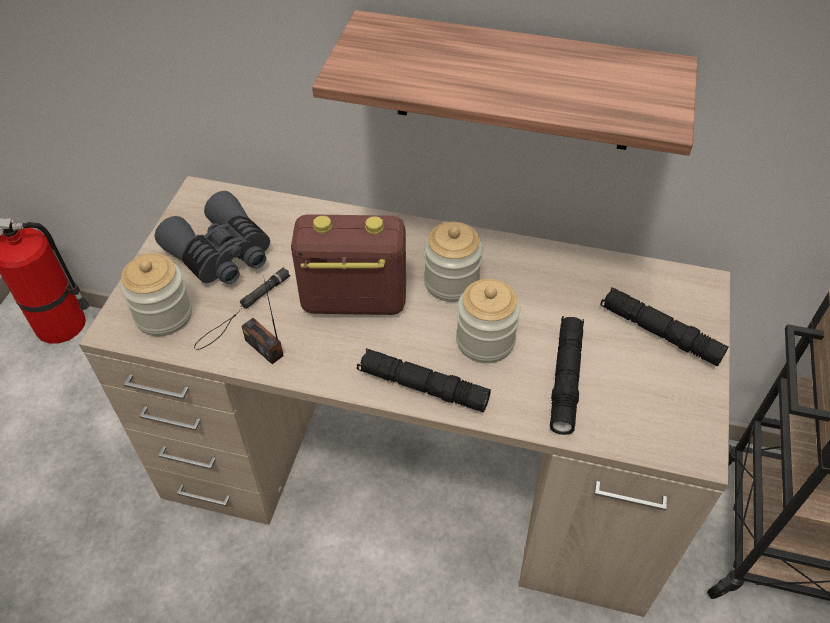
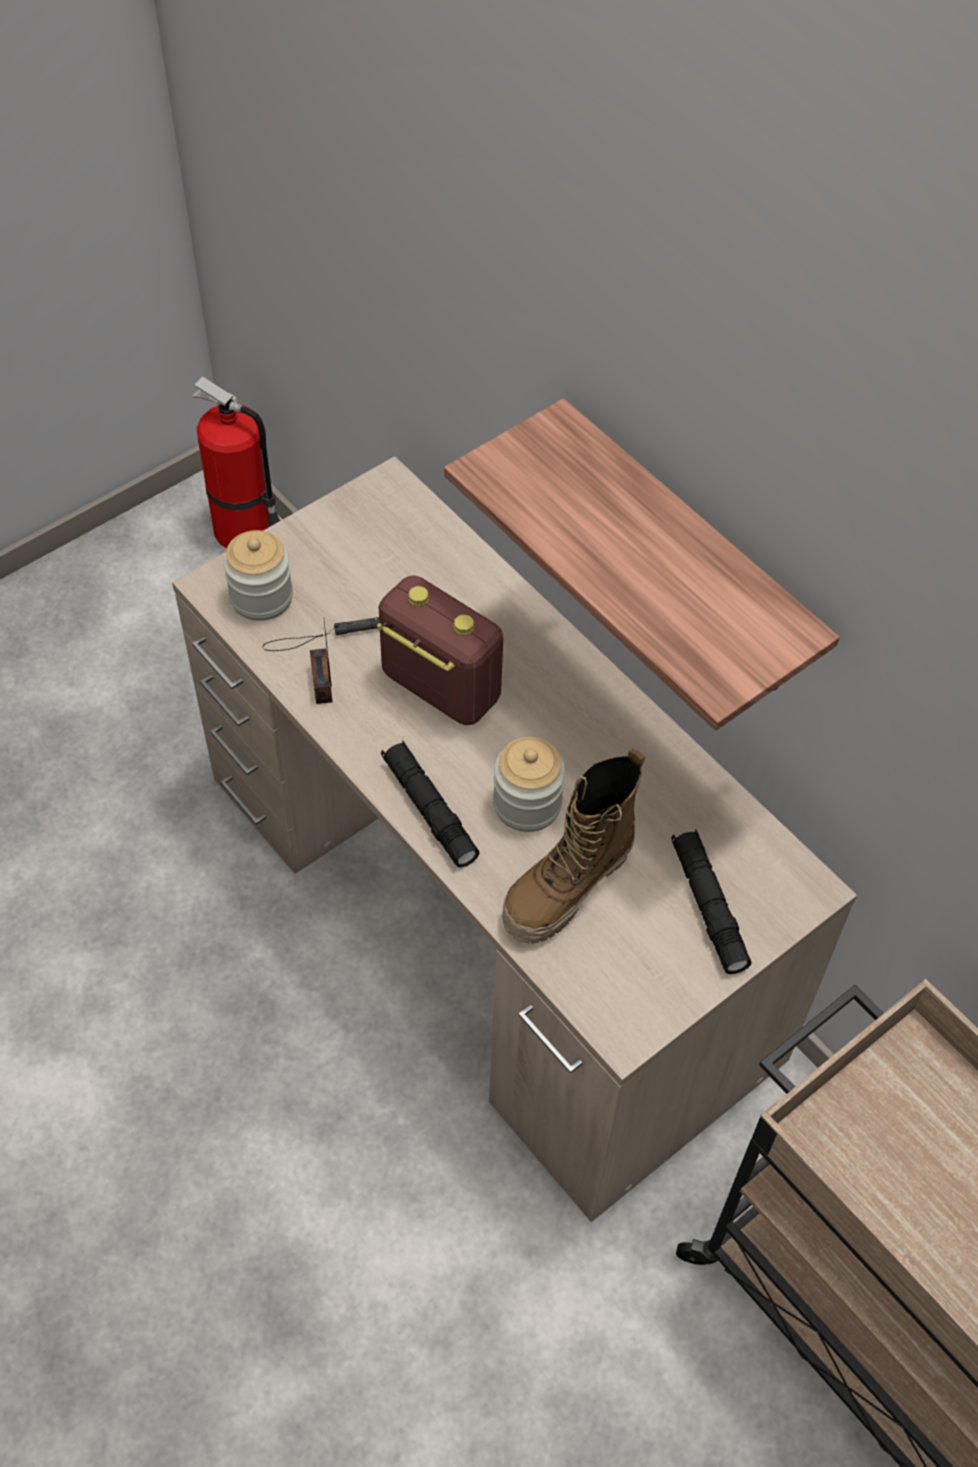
camera: 35 degrees right, 5 degrees up
grey binoculars [155,191,270,284] -> none
jar [424,222,483,302] -> none
black flashlight [550,316,584,435] -> boot [502,748,645,944]

